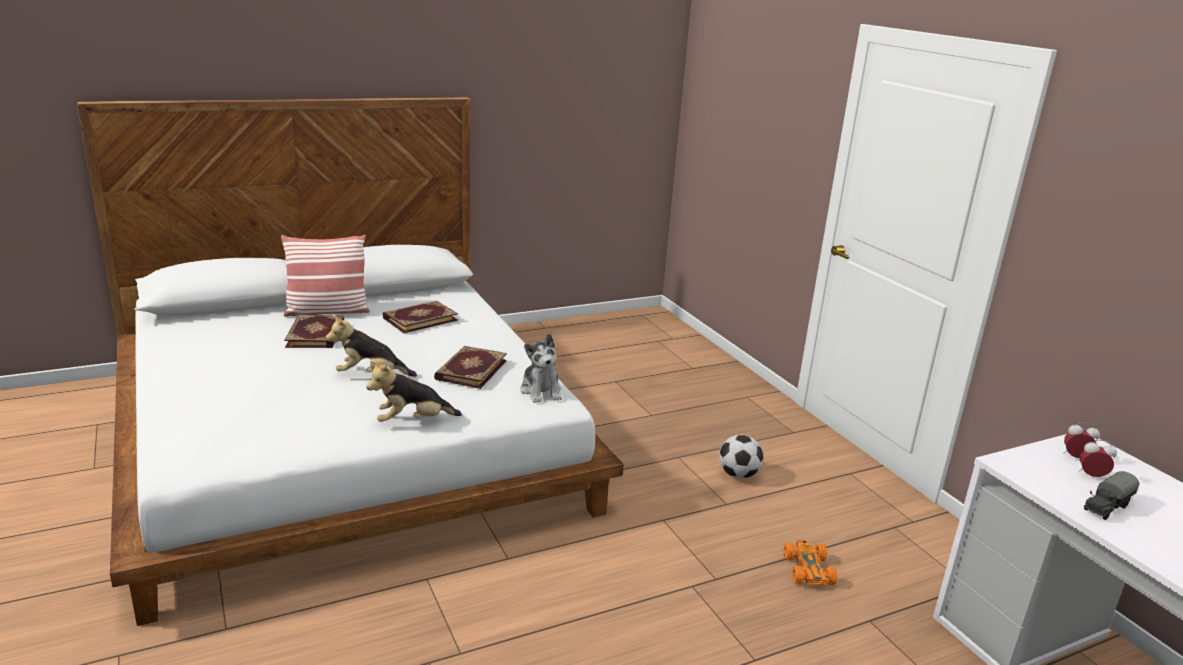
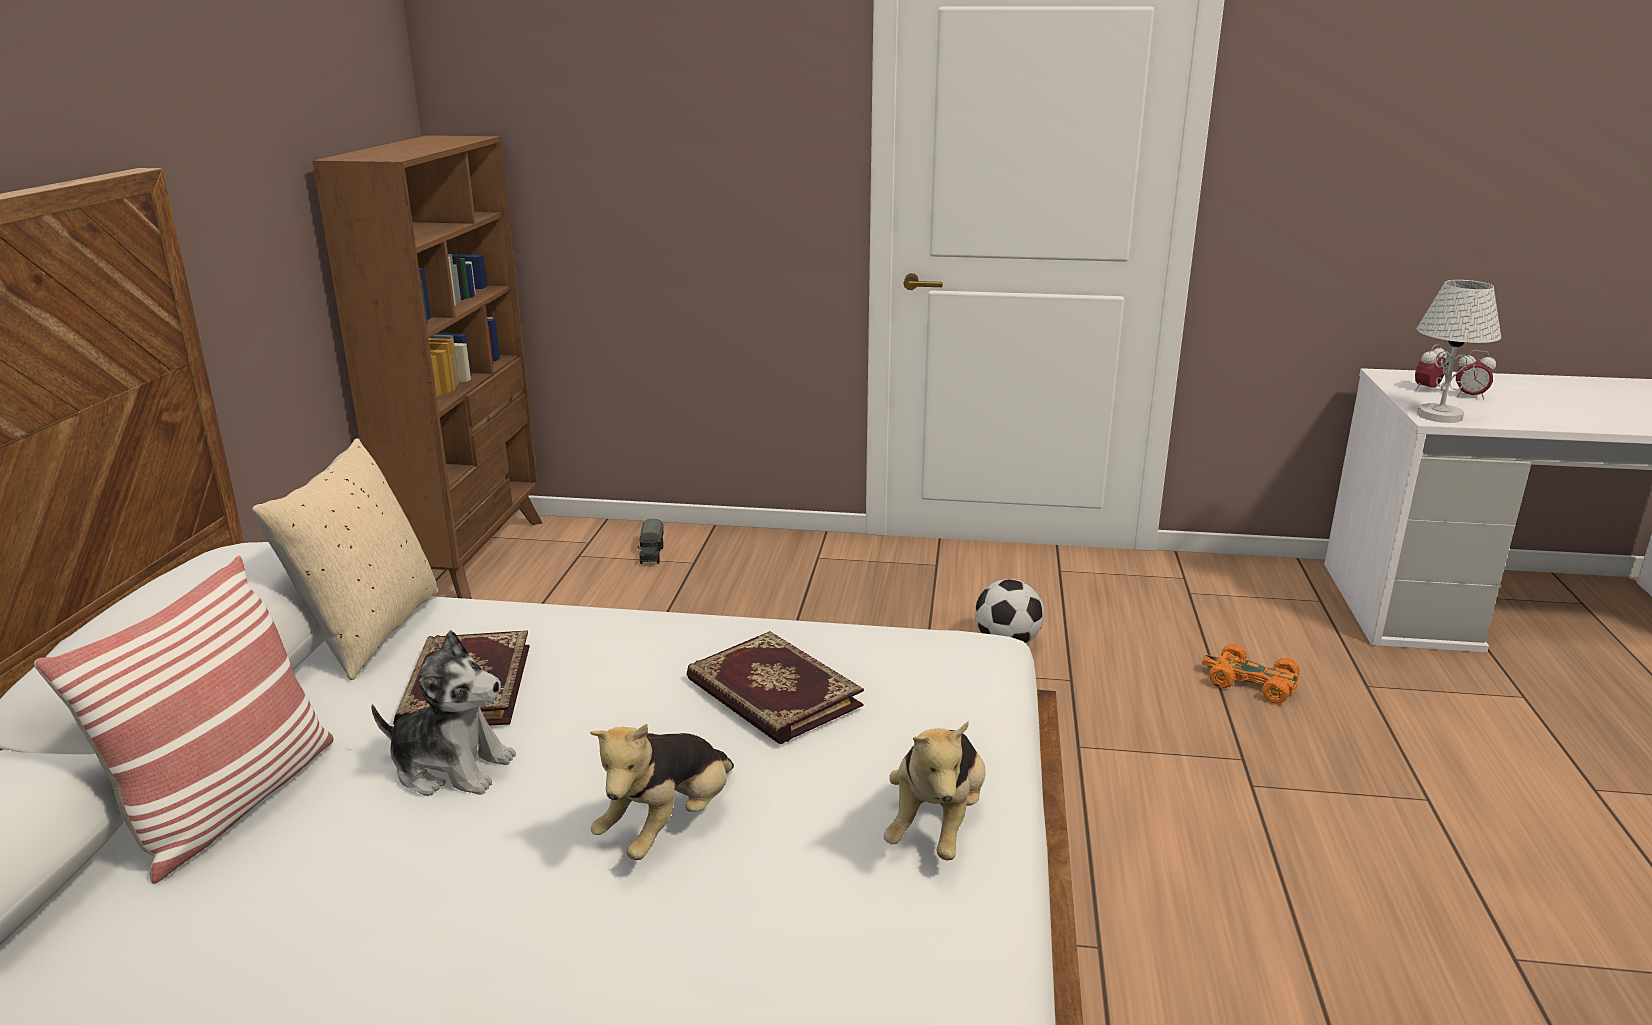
camera: 55 degrees left, 0 degrees up
book [284,314,344,348] -> none
plush toy [520,334,562,403] -> plush toy moved to [371,630,516,796]
alarm clock [1079,439,1117,477] -> alarm clock turned 120 degrees counterclockwise [1456,350,1496,400]
toy truck [1084,471,1139,520] -> toy truck moved to [638,519,664,564]
none -> beige pillow [252,438,438,680]
none -> brown bookcase [312,135,542,599]
none -> white table lamp [1417,280,1501,423]

